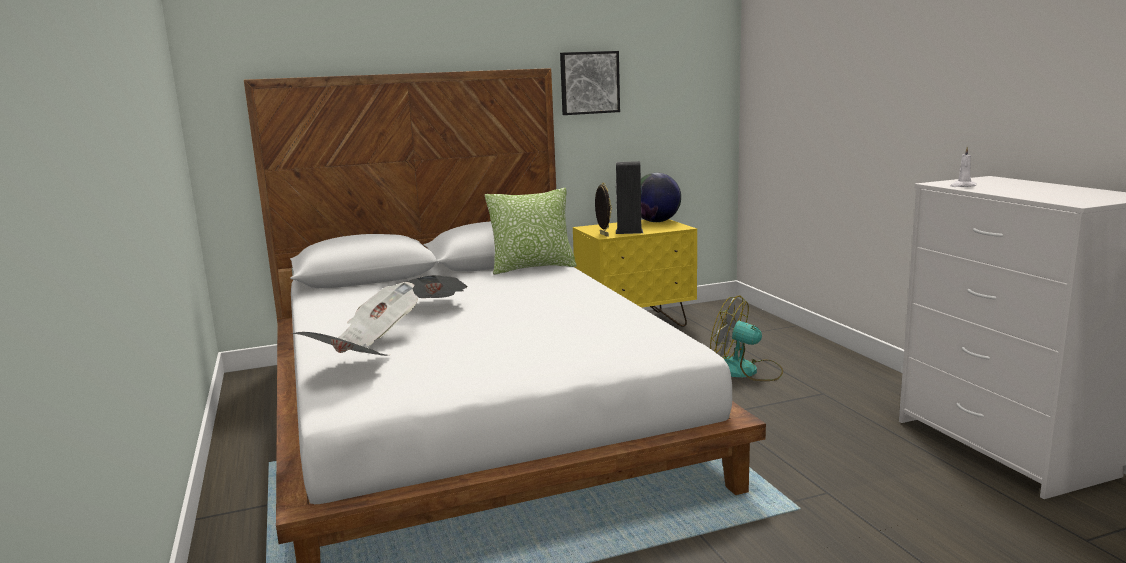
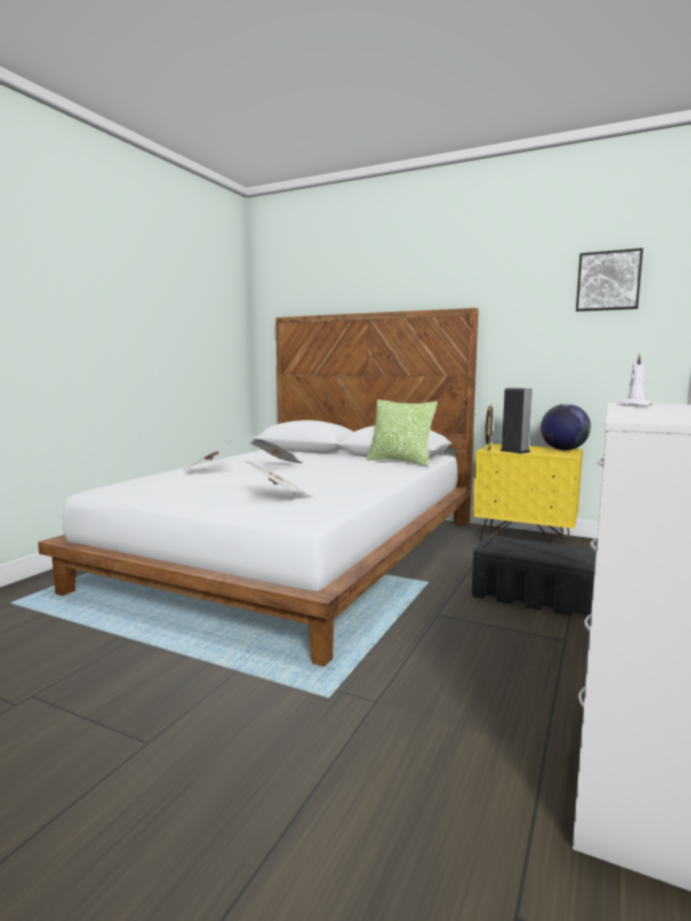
camera: 45 degrees right, 5 degrees down
newspaper [291,332,388,356] -> newspaper moved to [245,461,313,497]
picture [560,51,620,115] -> picture moved to [576,248,643,312]
fan [710,295,783,381] -> black storage box [472,535,596,620]

